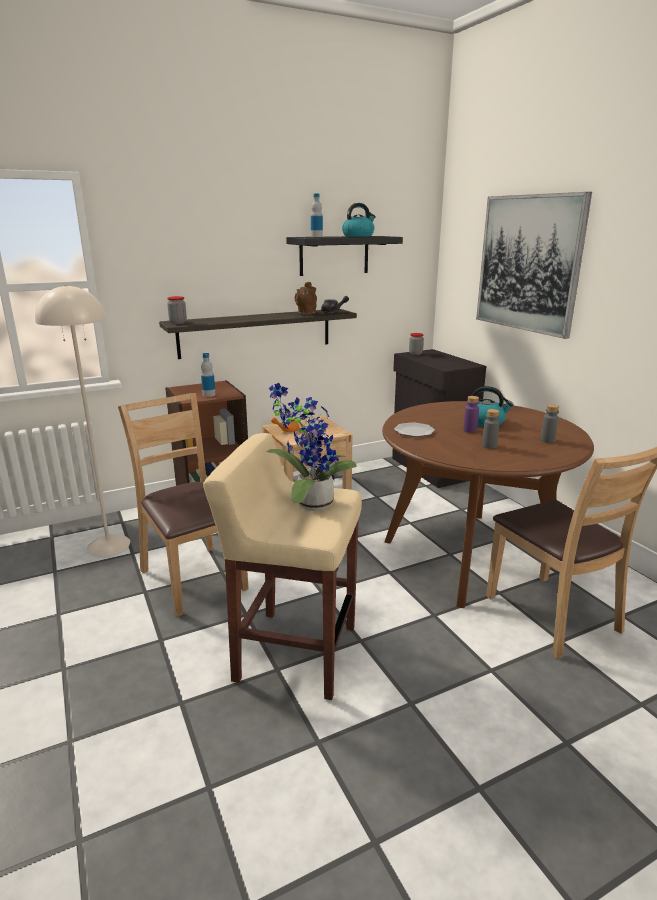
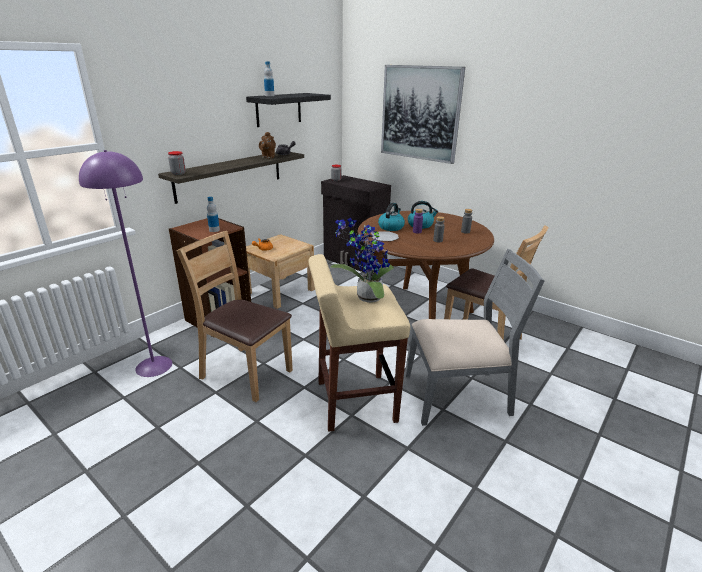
camera: 25 degrees left, 5 degrees up
beige floor lamp [35,284,130,556] -> purple floor lamp [79,150,172,377]
kettle [342,203,376,237] -> kettle moved to [378,203,405,231]
none -> grey chair [405,249,545,426]

